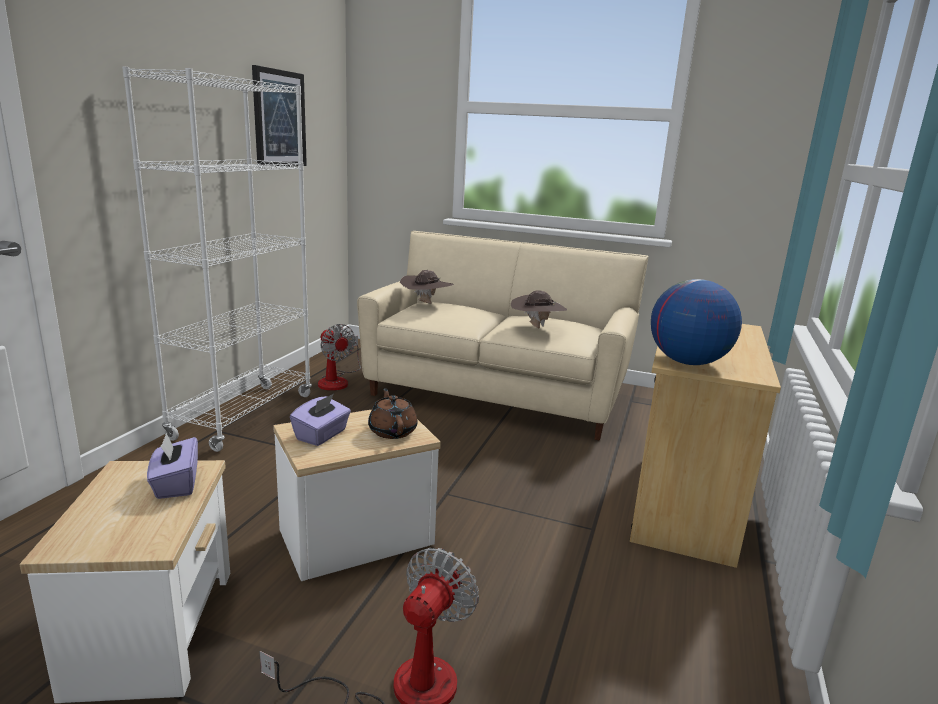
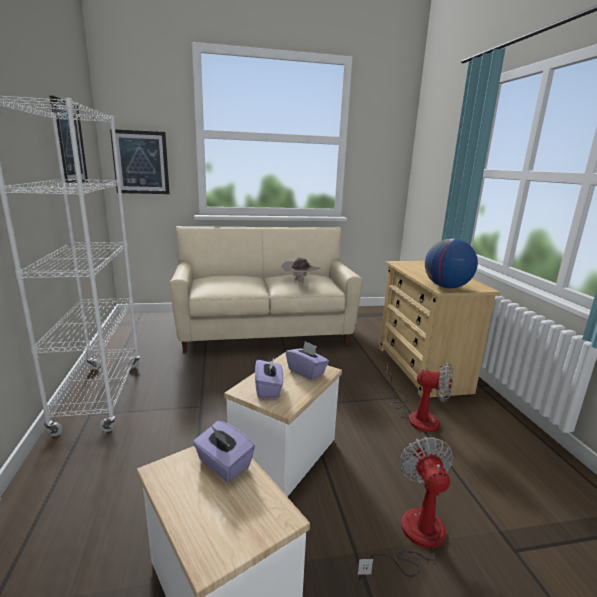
camera: 30 degrees left, 0 degrees up
fan [318,324,361,391] -> fan moved to [386,362,453,432]
brown teapot [368,388,418,439] -> purple tissue box [286,341,329,380]
brown hat [400,270,454,304] -> none
none -> picture [110,129,170,194]

